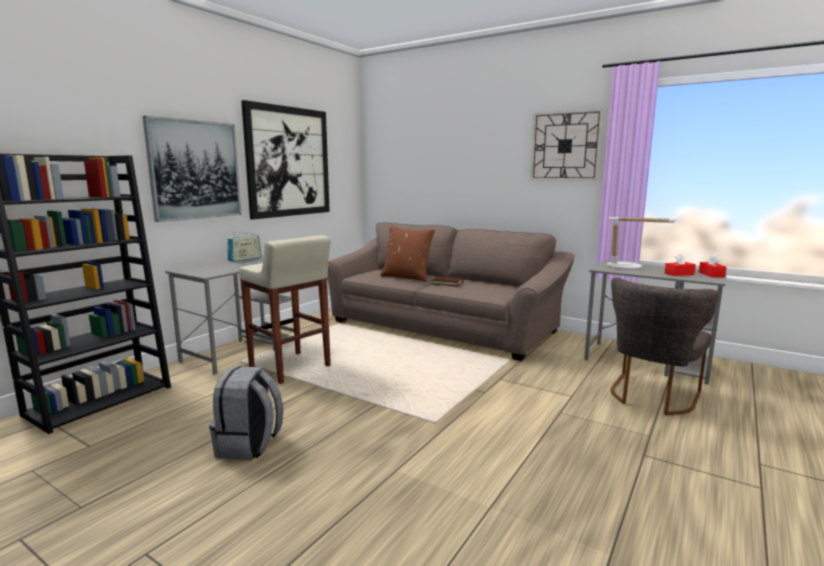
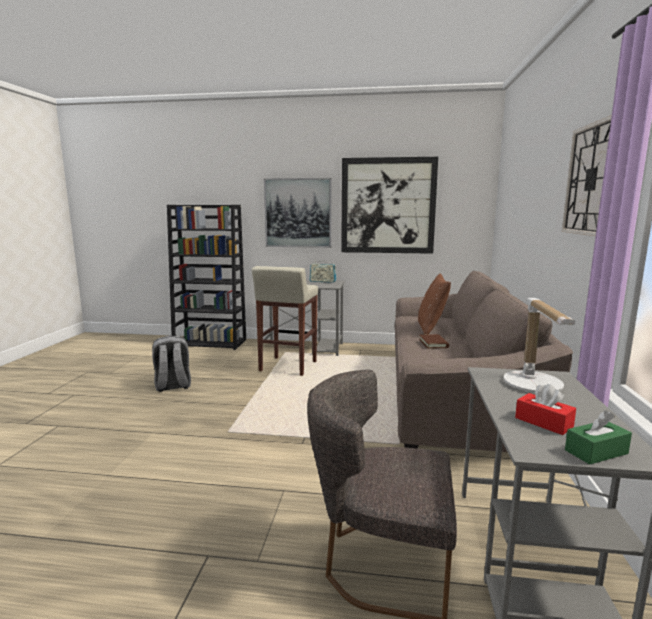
camera: 65 degrees right, 0 degrees up
red tissue box [699,254,726,277] -> green tissue box [565,410,632,465]

